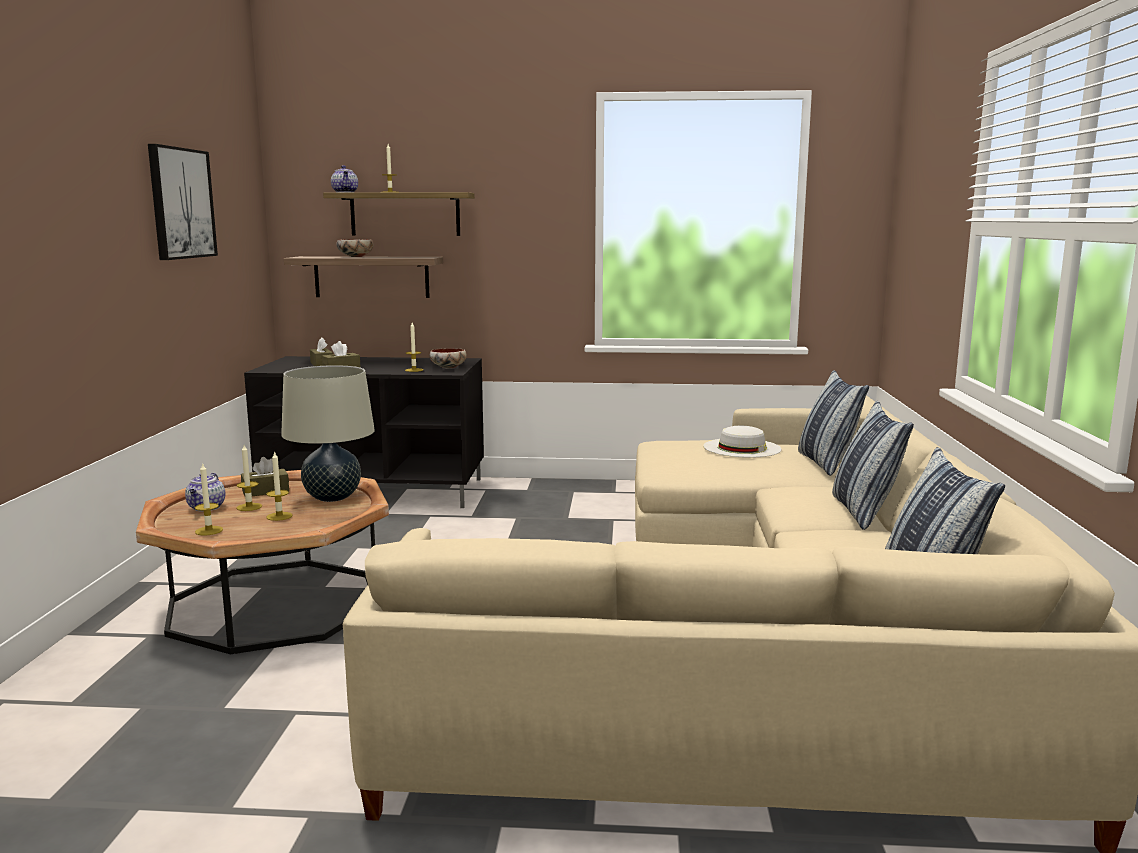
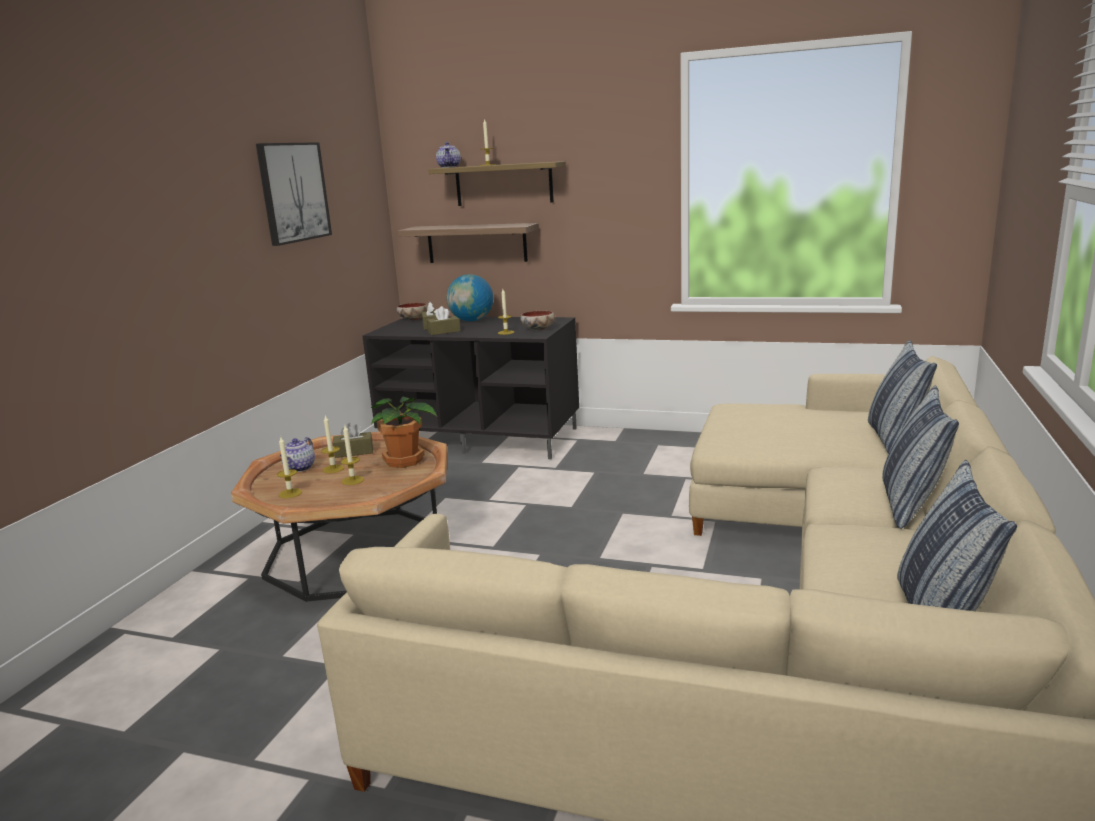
camera: 15 degrees right, 5 degrees up
beige table lamp [281,365,375,502] -> potted plant [371,397,437,468]
bowl [336,239,374,257] -> bowl moved to [397,303,428,321]
white hat [703,426,782,458] -> none
none -> globe [447,274,493,321]

